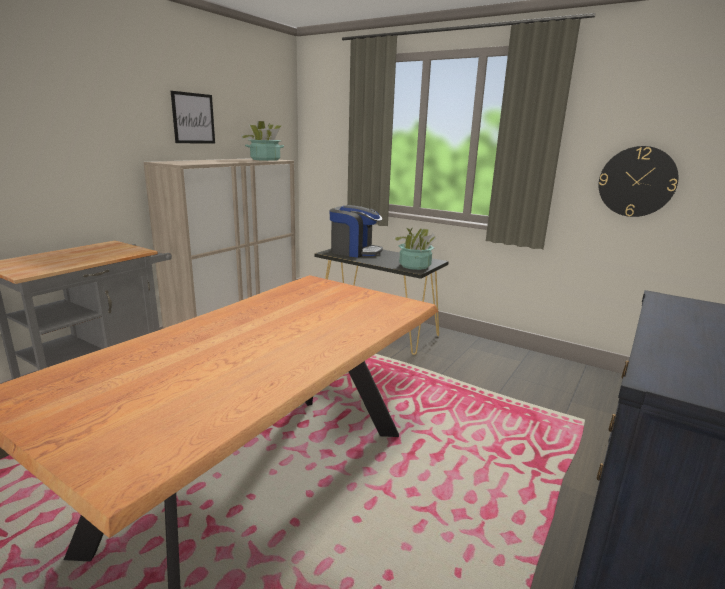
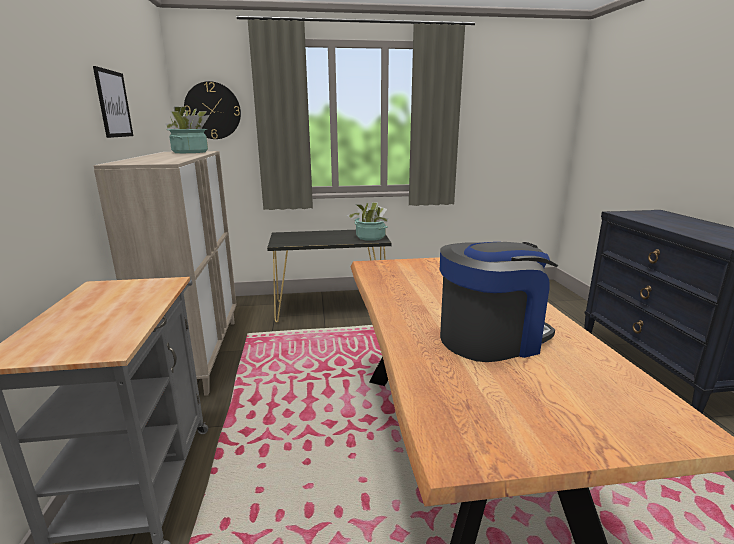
camera: 40 degrees left, 0 degrees up
coffee machine [330,205,383,258] -> coffee machine moved to [440,242,558,362]
wall clock [599,146,679,217] -> wall clock moved to [184,81,241,139]

